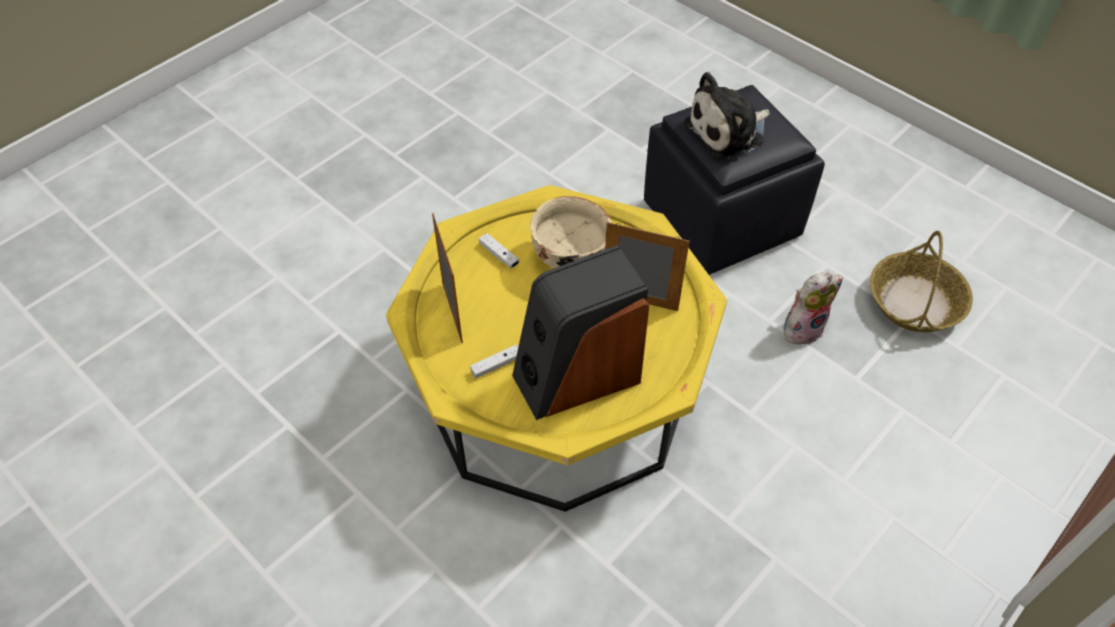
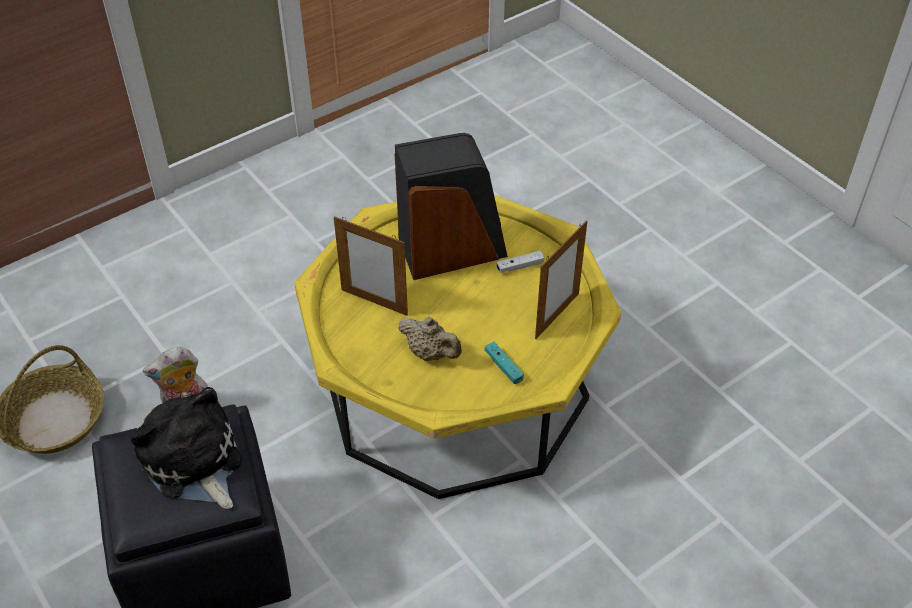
camera: 170 degrees left, 5 degrees down
picture frame [432,213,463,343] -> picture frame turned 135 degrees counterclockwise [535,220,587,339]
white game controller [479,233,519,268] -> turquoise game controller [484,342,524,384]
beige bowl [530,196,611,268] -> beige teapot [398,317,462,361]
plush toy [684,72,770,159] -> plush toy turned 105 degrees counterclockwise [131,387,243,509]

